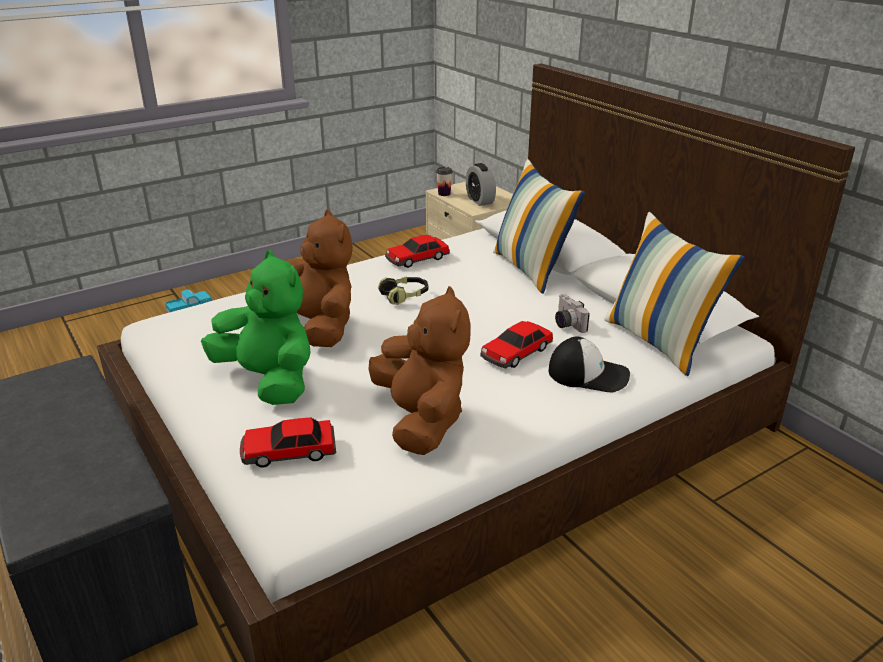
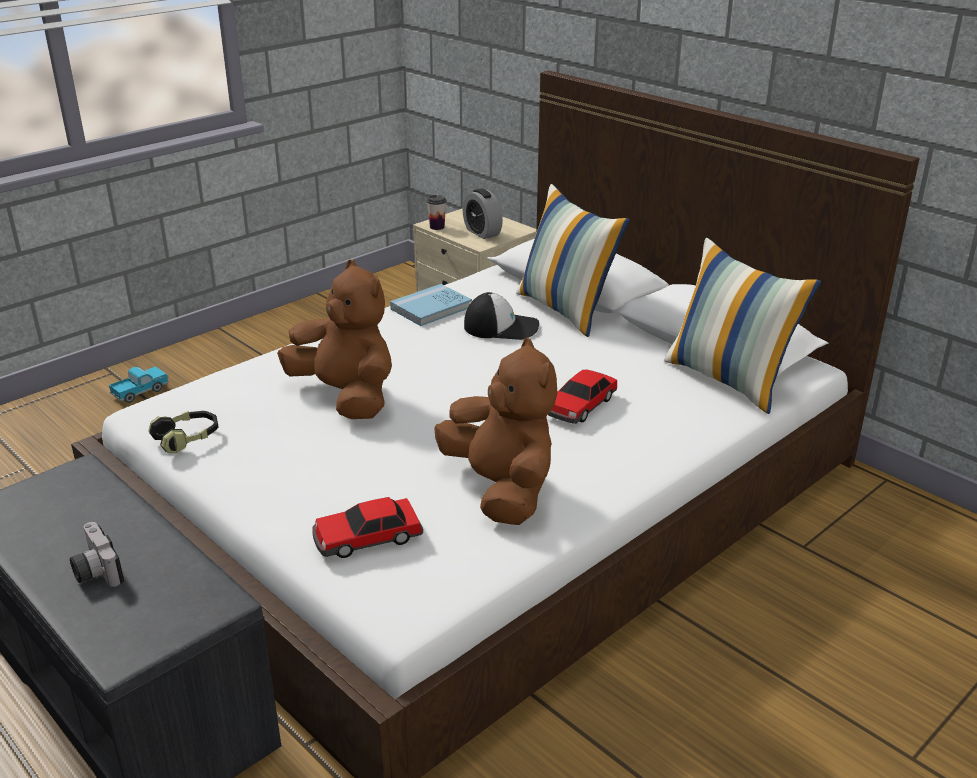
camera: 10 degrees left, 0 degrees up
green plush toy [201,250,311,405] -> none
headphones [378,276,428,305] -> headphones moved to [148,411,218,453]
toy car [385,235,450,268] -> blue book [390,284,472,326]
cap [549,336,630,392] -> cap moved to [464,292,539,340]
camera [555,294,590,333] -> camera moved to [70,522,124,587]

